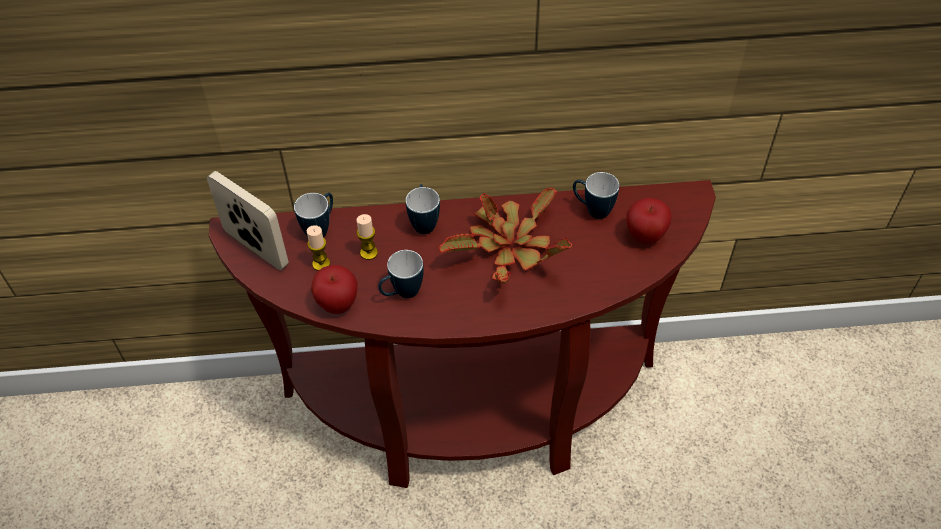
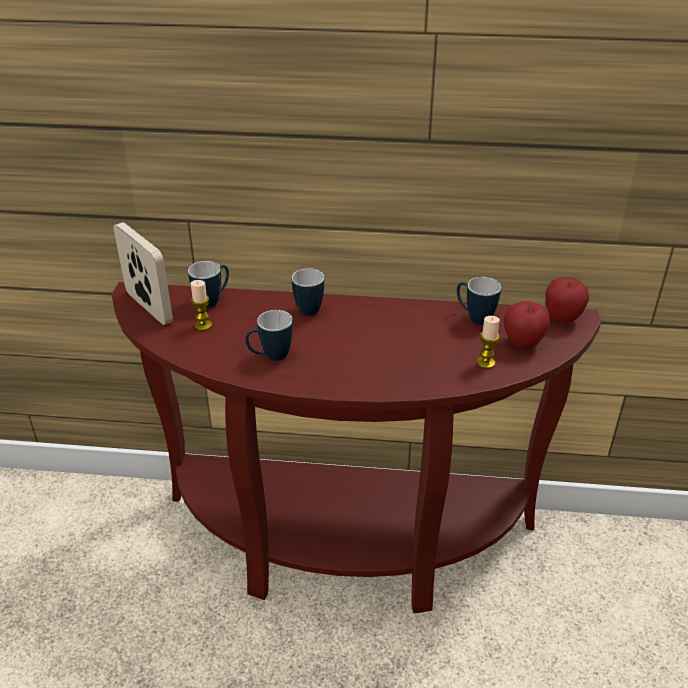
camera: 10 degrees right, 15 degrees down
apple [311,265,358,314] -> apple moved to [545,277,589,323]
candle [356,214,378,260] -> candle moved to [477,316,500,369]
potted plant [439,188,572,284] -> none

